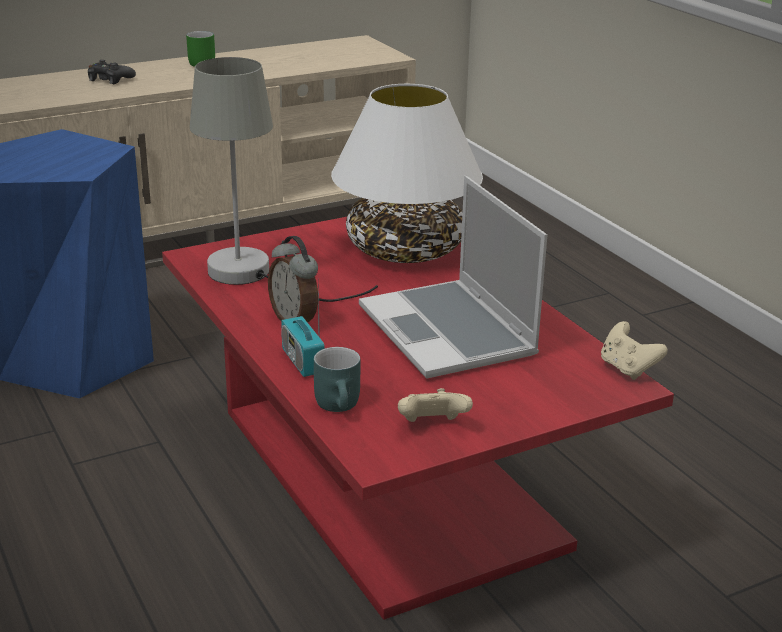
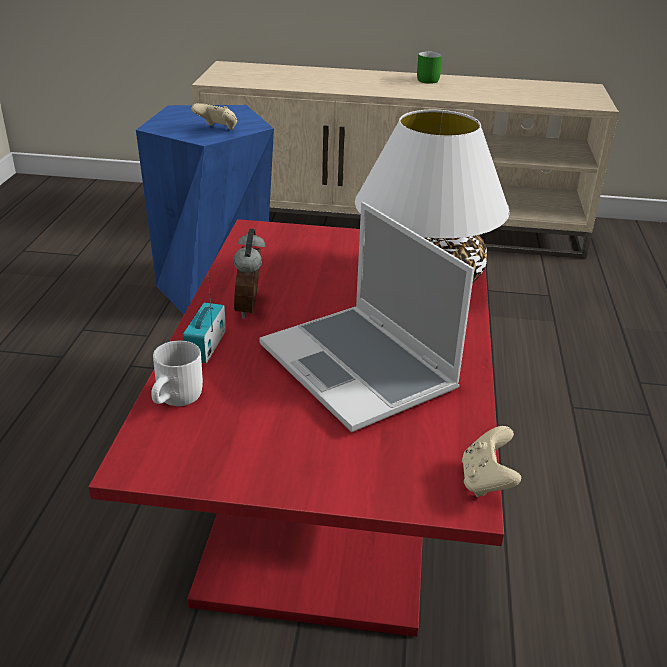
camera: 35 degrees right, 5 degrees up
black game controller [88,60,136,84] -> none
grey table lamp [190,57,378,302] -> none
turquoise mug [314,347,361,412] -> white mug [151,340,203,406]
laptop [359,176,547,379] -> laptop turned 45 degrees counterclockwise [259,202,475,432]
beige game controller [398,388,473,422] -> beige game controller moved to [191,103,237,130]

